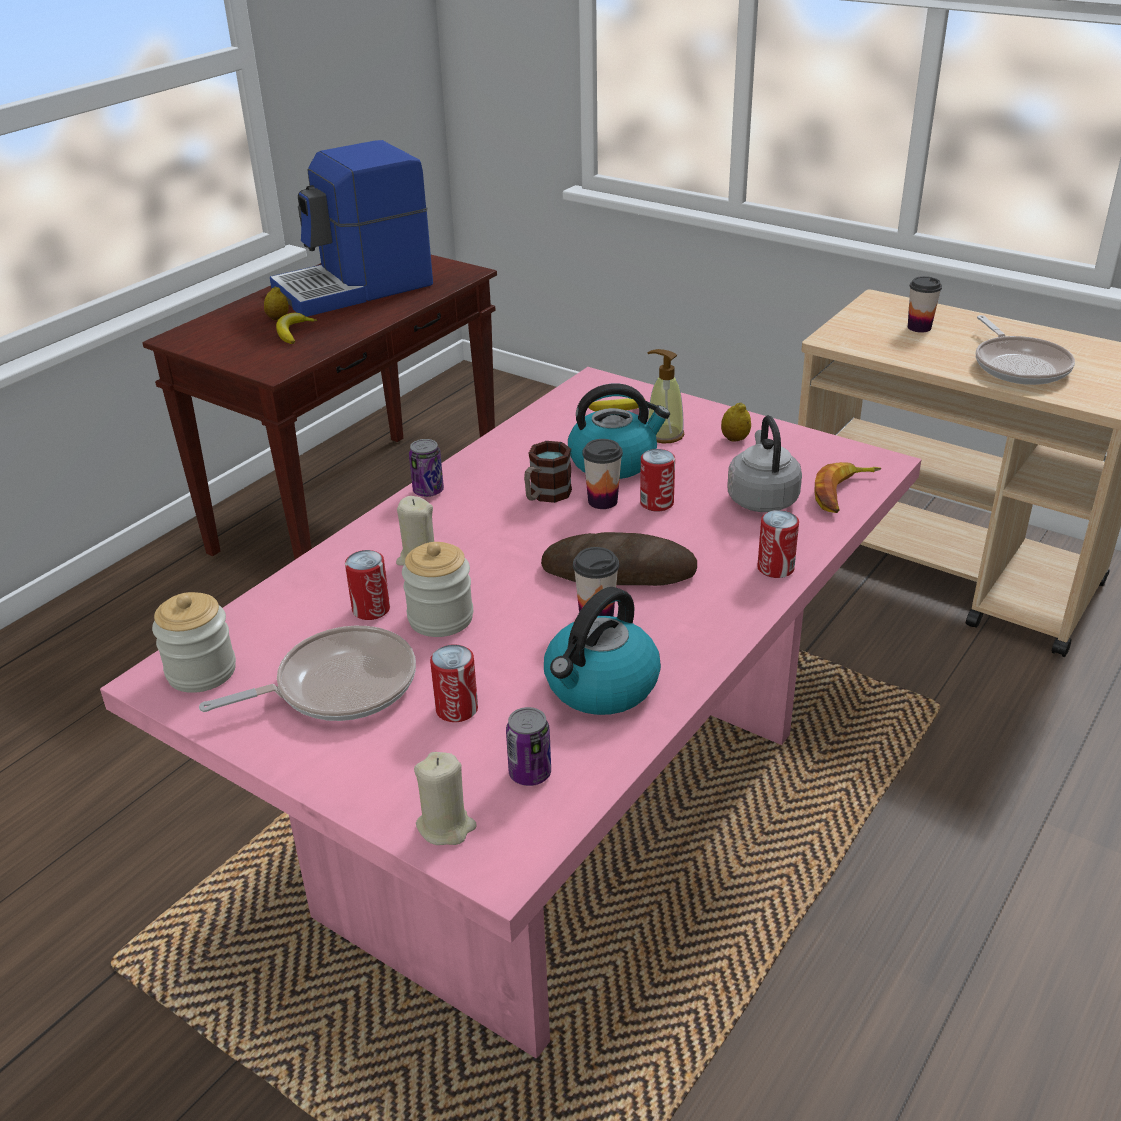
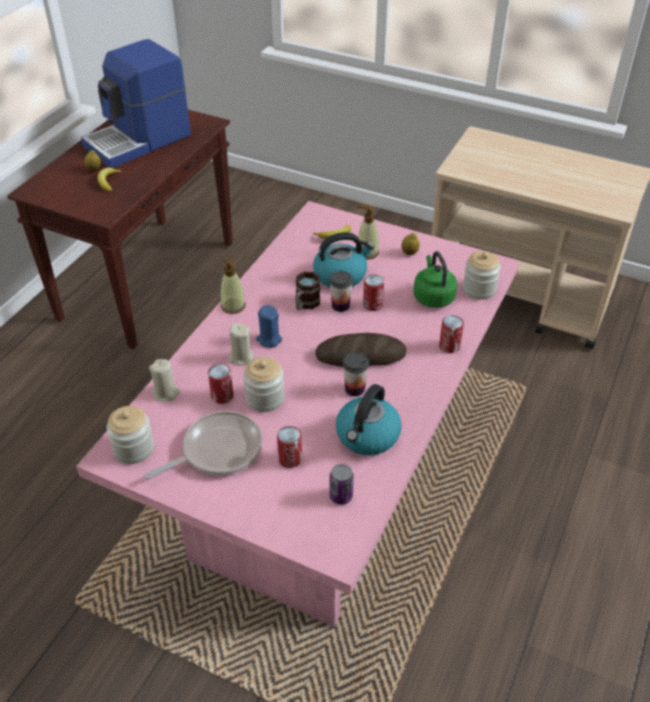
camera: 10 degrees left, 10 degrees up
can [409,439,444,497] -> soap dispenser [221,258,246,314]
beige candle [414,752,477,845] -> beige candle moved to [149,359,181,402]
grey kettle [727,415,802,512] -> green kettle [413,251,457,308]
banana [814,462,882,513] -> jar [463,251,501,300]
cup [908,276,942,333] -> none
frying pan [976,315,1075,385] -> none
none -> blue candle [256,305,283,348]

